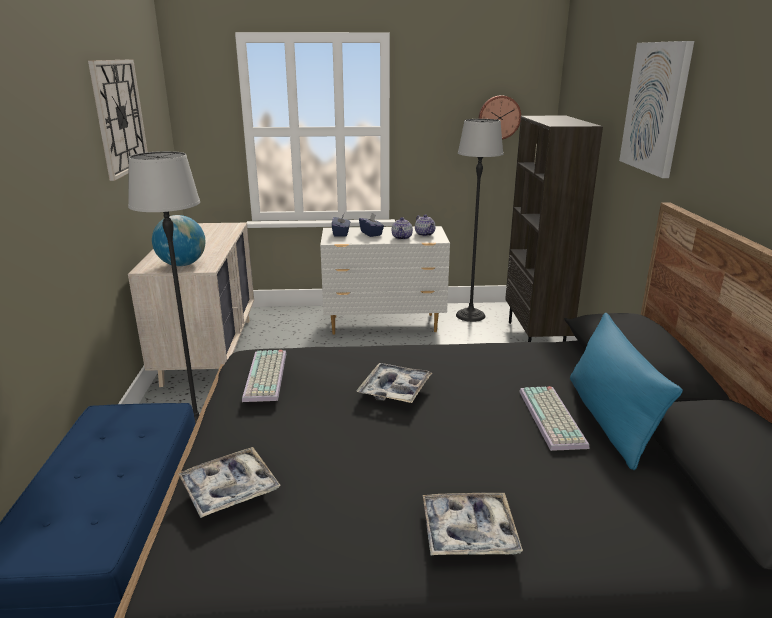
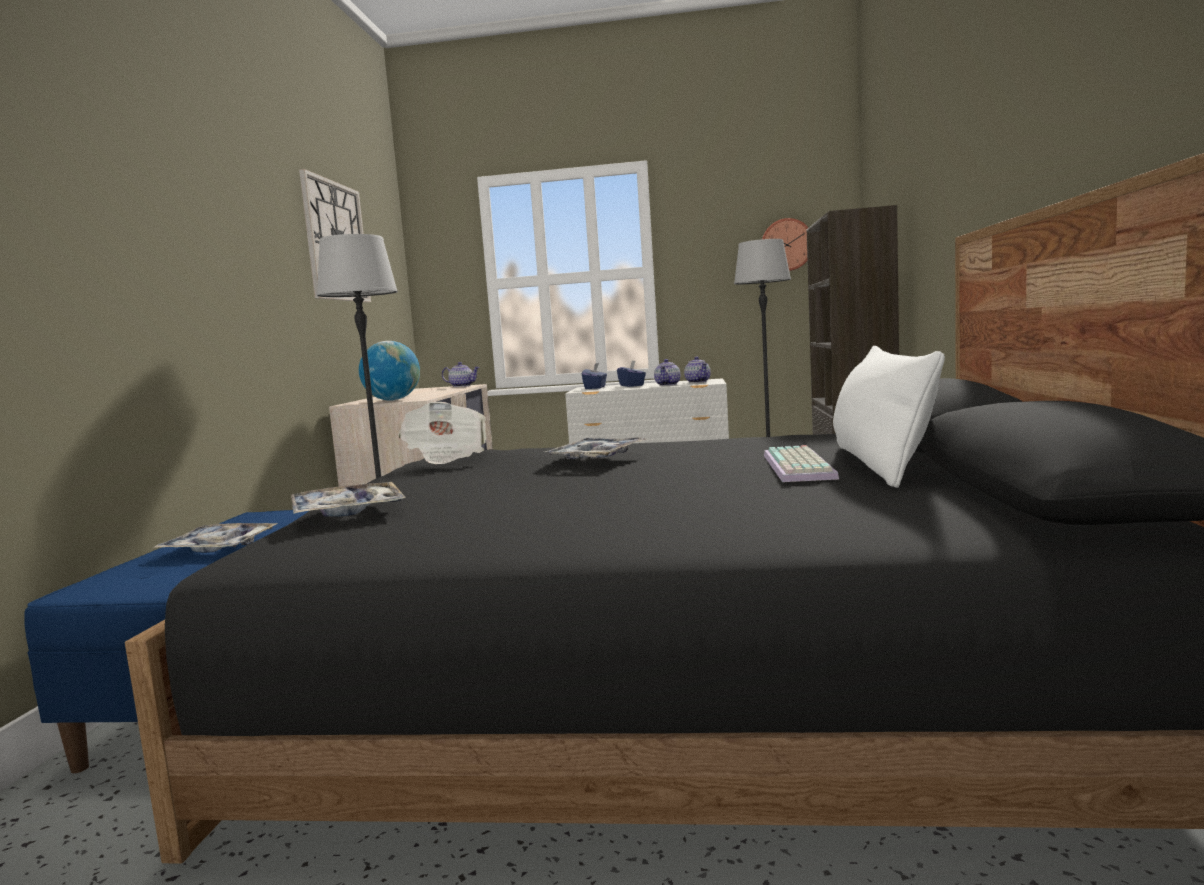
camera: 10 degrees right, 15 degrees down
keyboard [242,350,286,402] -> newspaper [398,402,486,464]
tray [423,493,523,555] -> tray moved to [153,523,278,553]
blue pillow [570,313,683,470] -> white pillow [833,346,945,488]
picture [619,41,694,178] -> none
none -> teapot [442,362,480,387]

